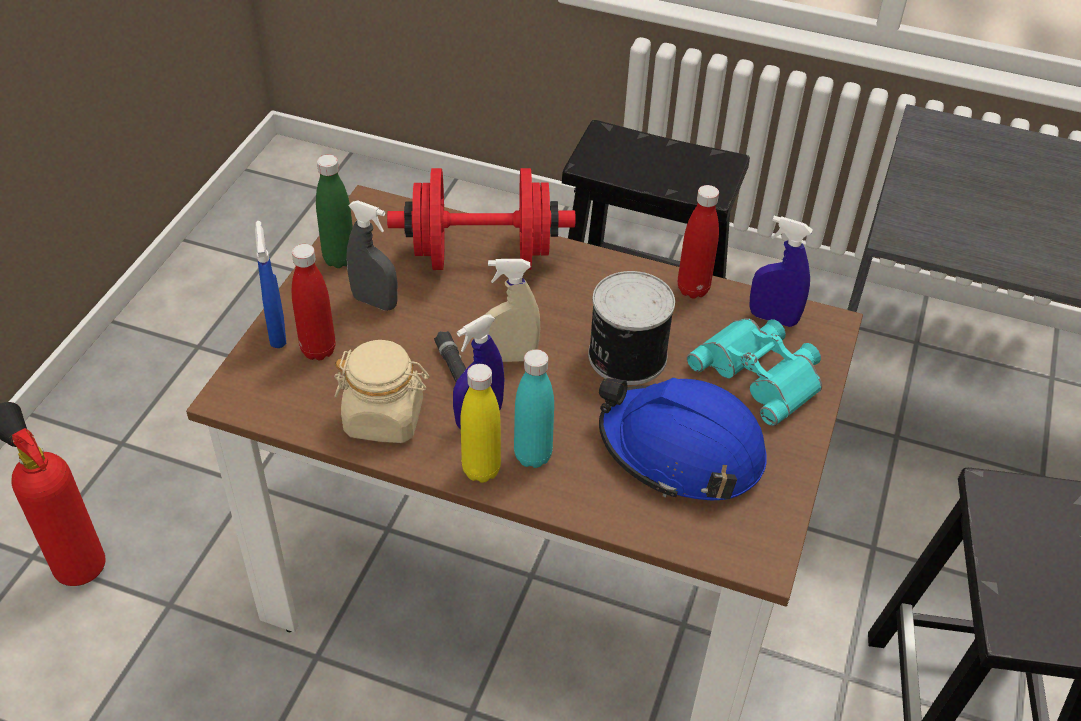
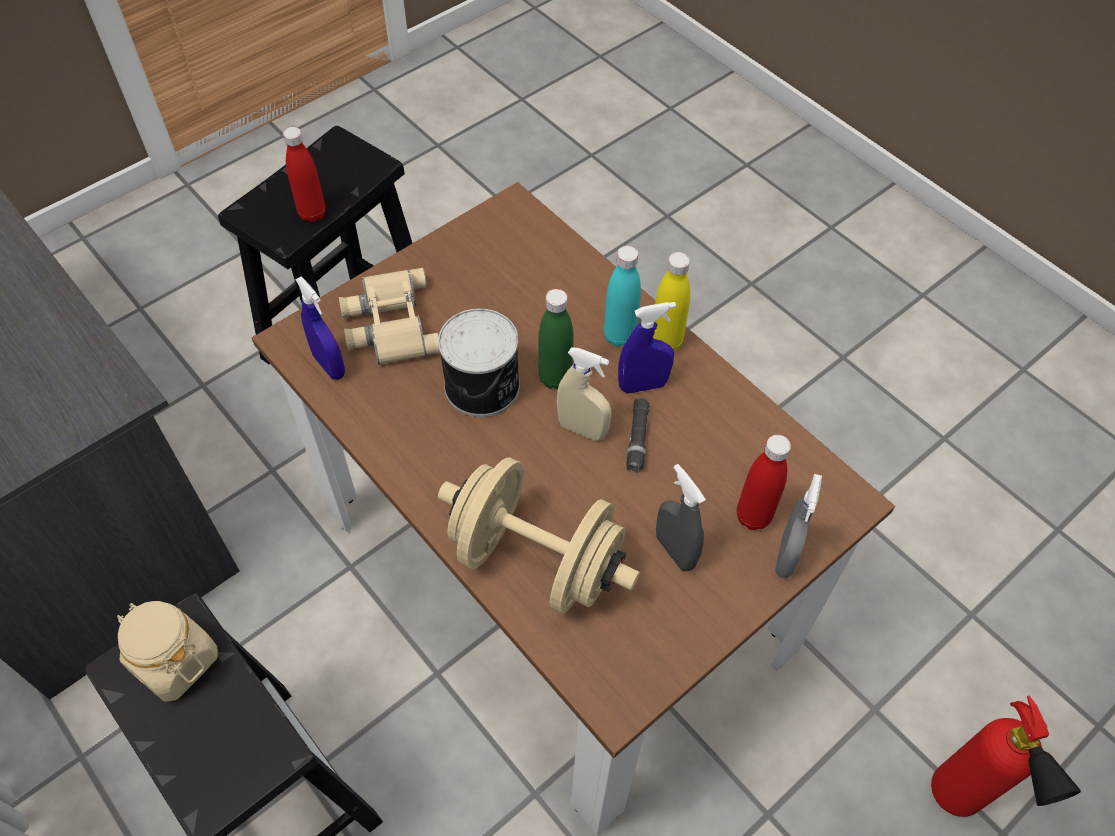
camera: 150 degrees left, 10 degrees up
blue spray bottle [255,221,286,348] -> grey spray bottle [775,474,822,578]
green bottle [316,154,353,268] -> green bottle moved to [538,289,573,389]
beige jar [334,340,430,443] -> beige jar moved to [117,601,218,702]
red dumbbell [387,168,575,270] -> beige dumbbell [438,457,640,614]
blue hard hat [599,378,767,500] -> none
red bottle [678,185,719,298] -> red bottle moved to [283,127,325,222]
turquoise binoculars [687,318,822,426] -> beige binoculars [339,268,440,365]

